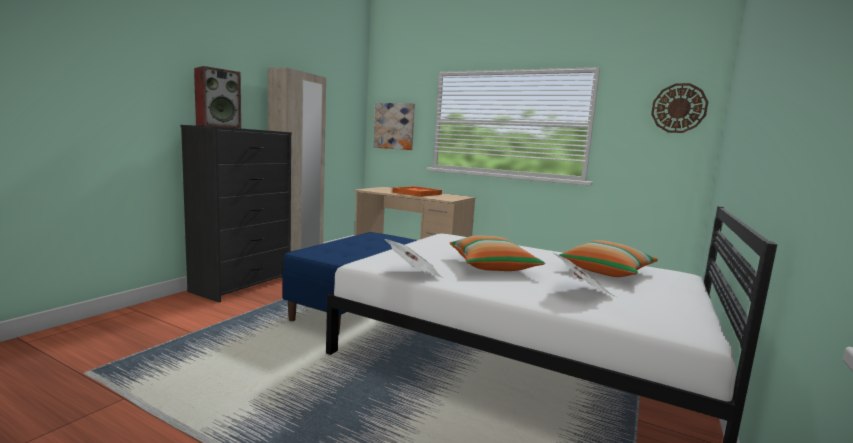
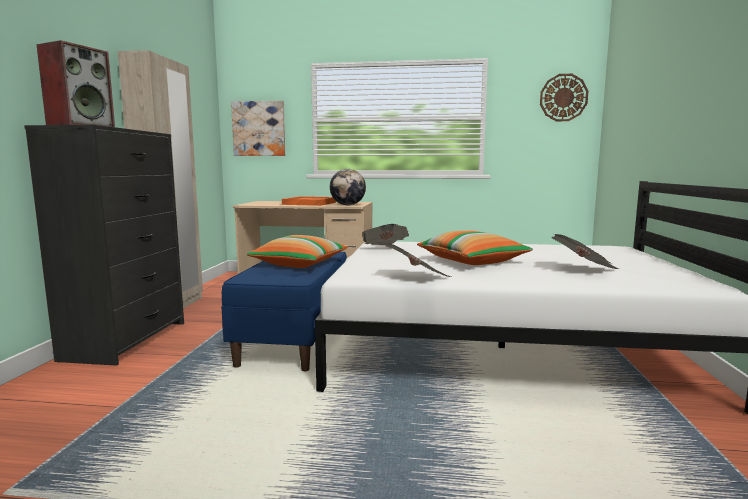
camera: 20 degrees left, 0 degrees up
pillow [559,240,658,277] -> pillow moved to [247,235,348,268]
none -> globe [330,169,366,205]
none -> newspaper [362,224,409,245]

